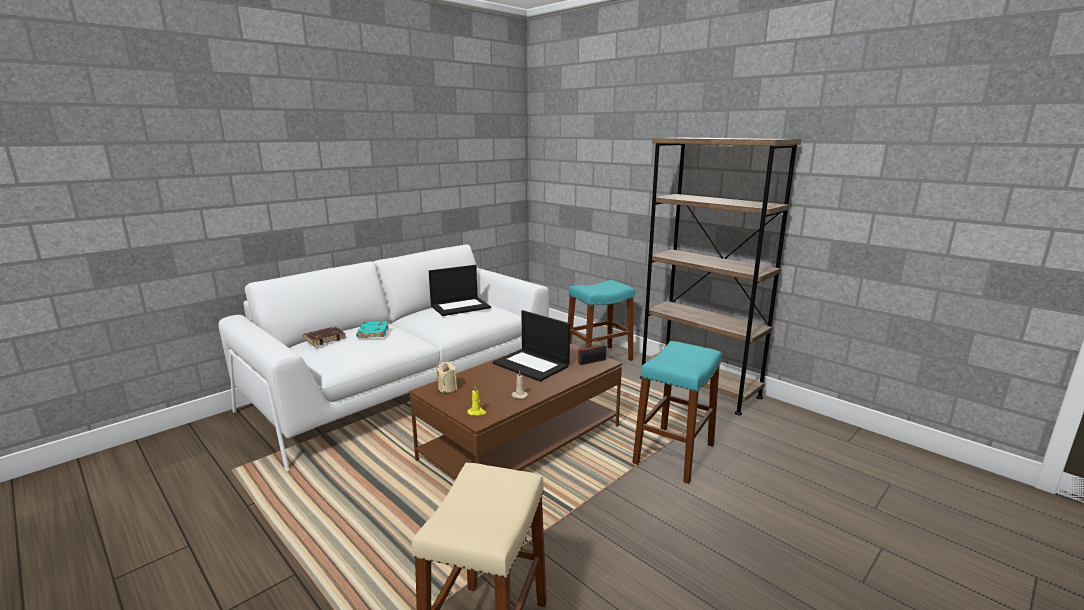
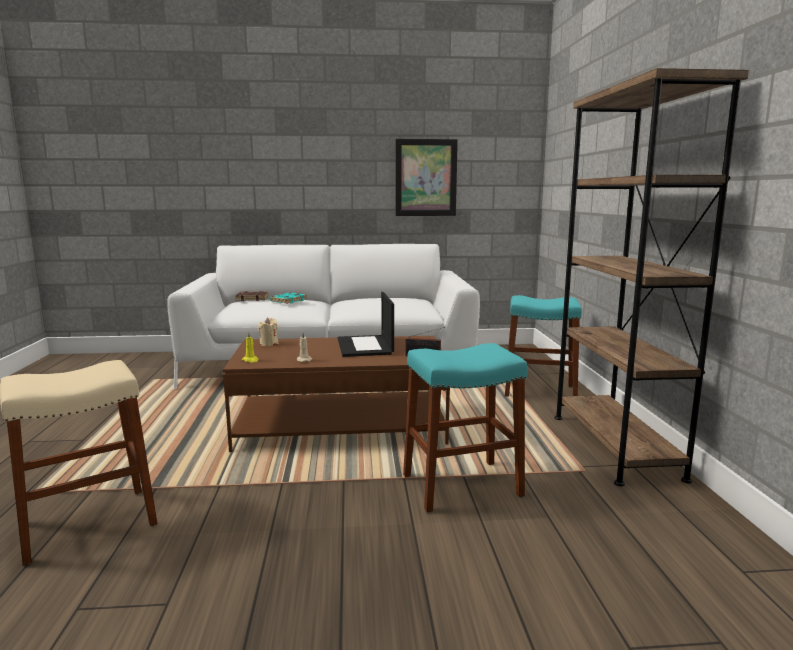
camera: 40 degrees right, 5 degrees down
laptop [429,265,491,316] -> none
none -> picture [396,139,458,216]

